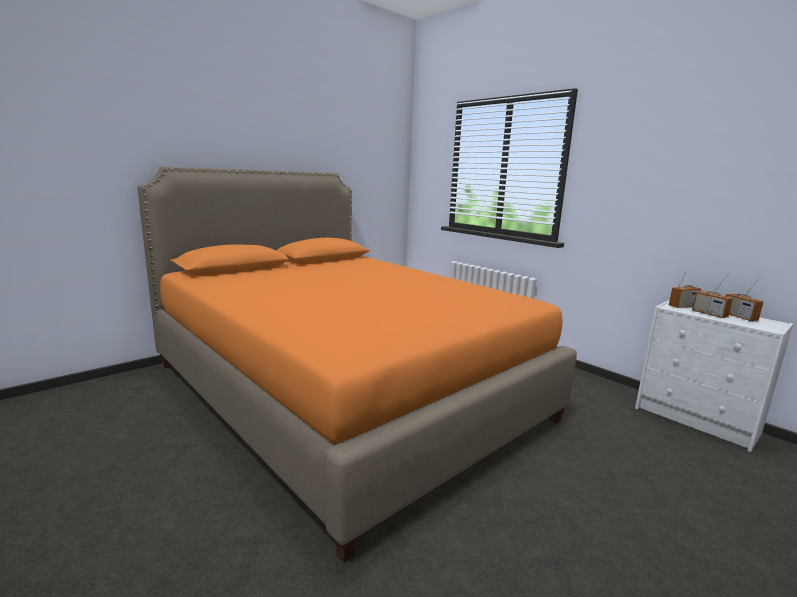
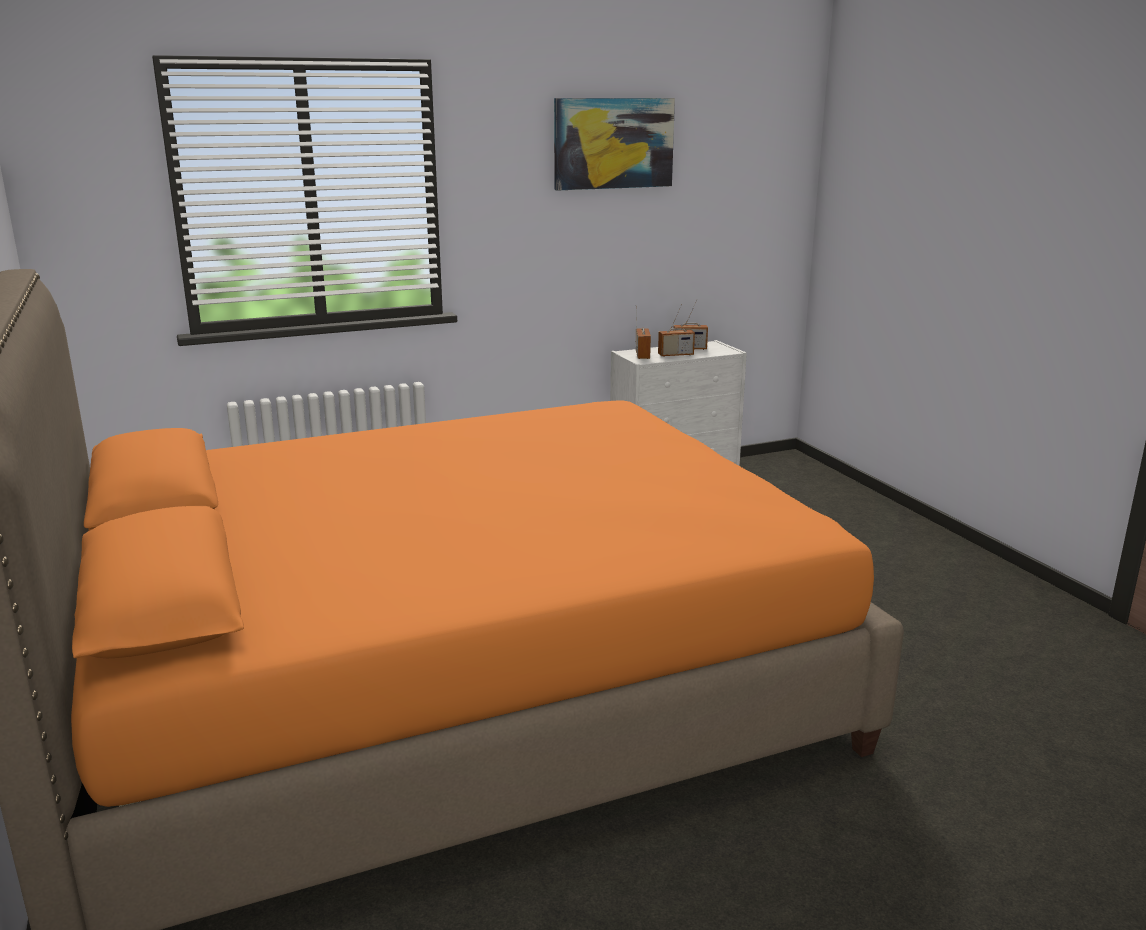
camera: 70 degrees left, 5 degrees up
none -> picture [554,98,675,191]

